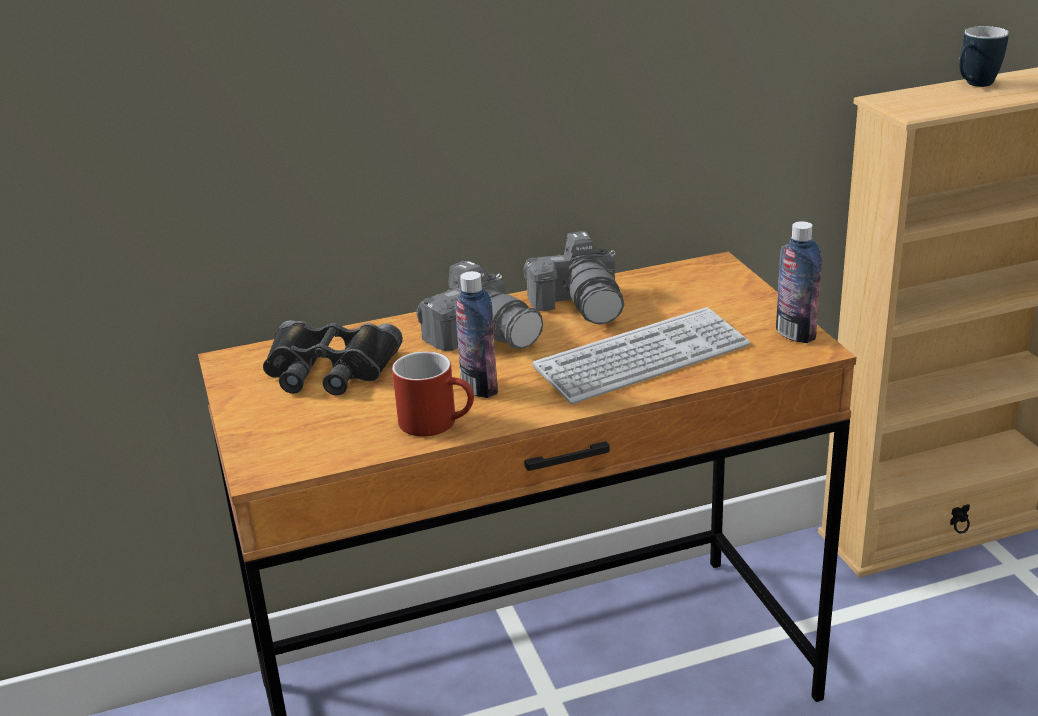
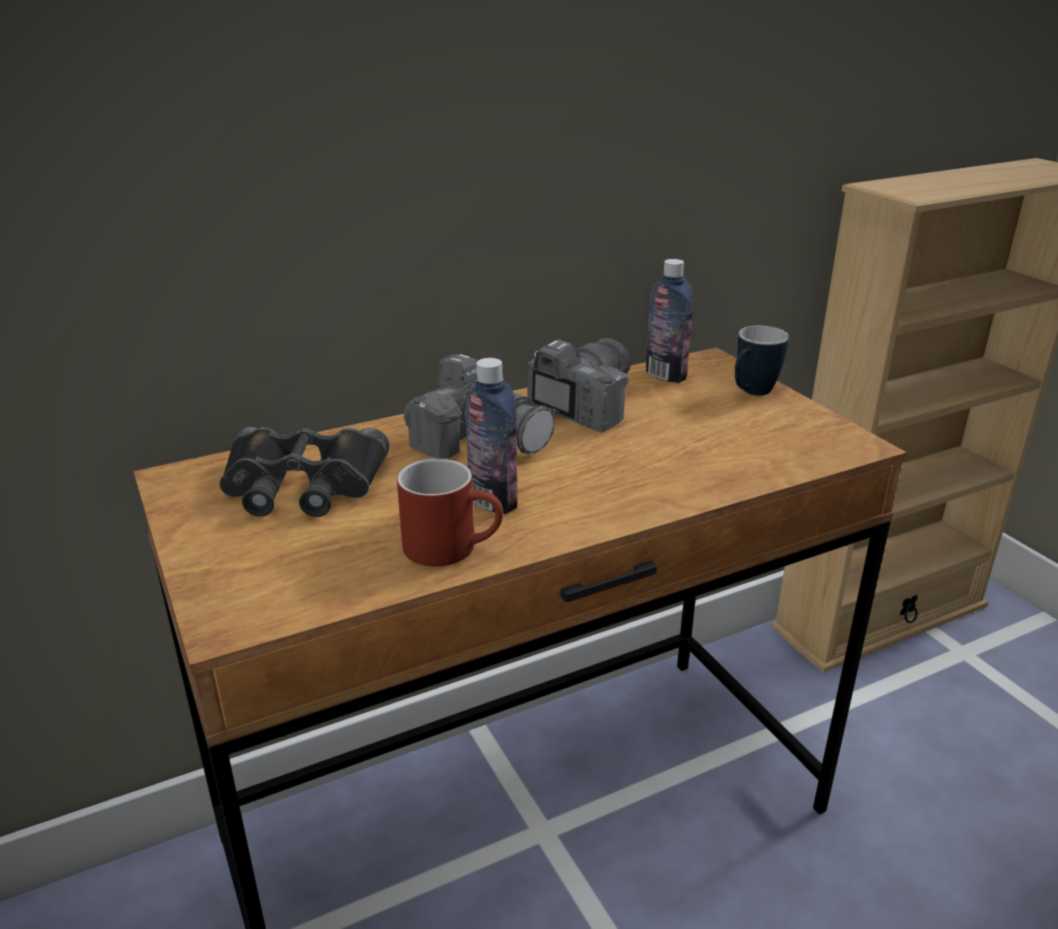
camera: 10 degrees left, 0 degrees up
camera [524,231,624,325] -> camera turned 120 degrees counterclockwise [527,338,631,433]
keyboard [532,307,750,404] -> none
bottle [776,221,822,343] -> bottle moved to [646,259,693,383]
mug [959,26,1009,87] -> mug moved to [735,326,789,396]

